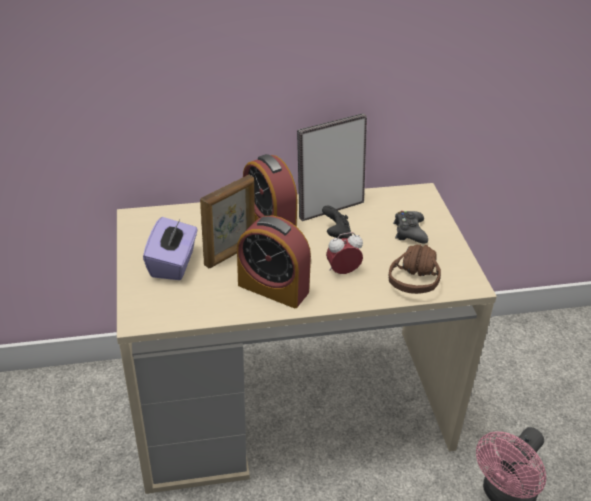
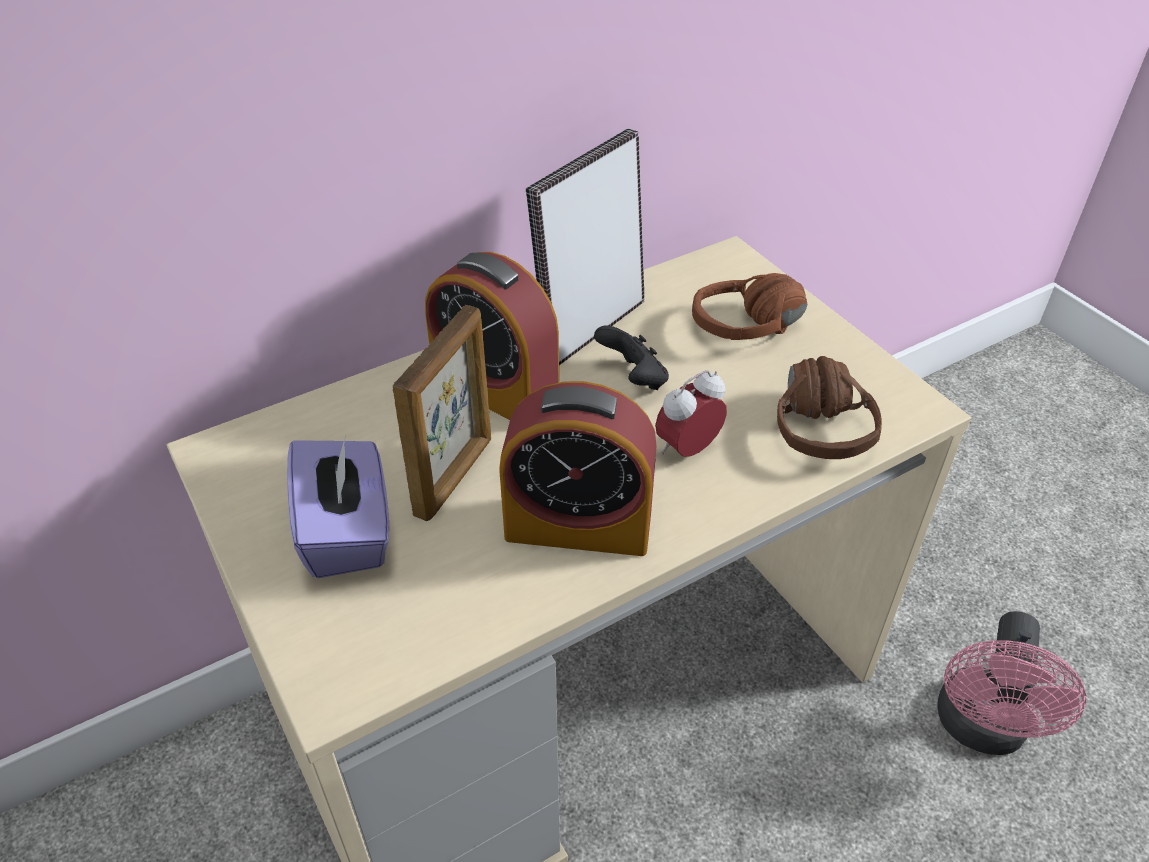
camera: 20 degrees left, 5 degrees up
black game controller [393,211,428,243] -> brown headphones [692,273,807,340]

